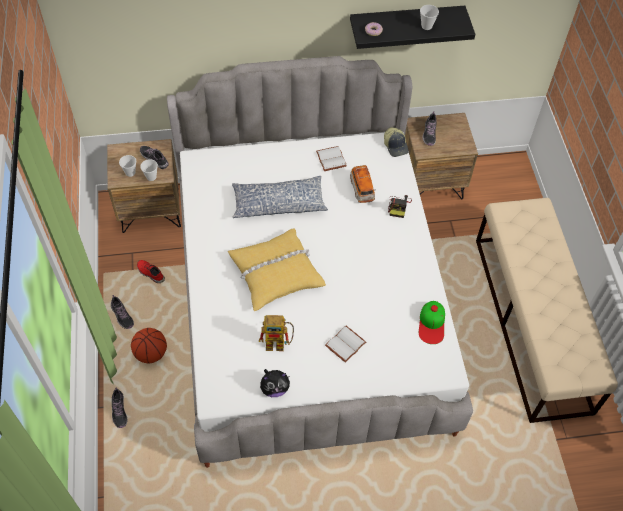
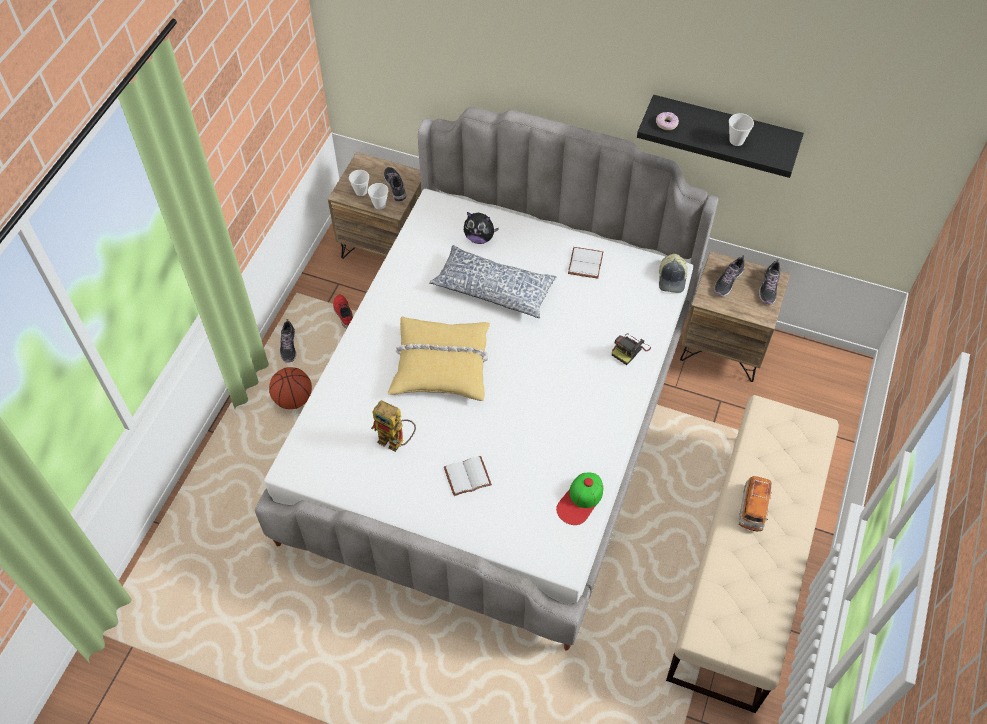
camera: 30 degrees right, 0 degrees up
shoe [112,387,127,428] -> shoe moved to [759,259,780,304]
plush toy [260,369,290,397] -> plush toy moved to [464,212,499,244]
toy car [350,165,376,203] -> toy car moved to [739,476,772,532]

